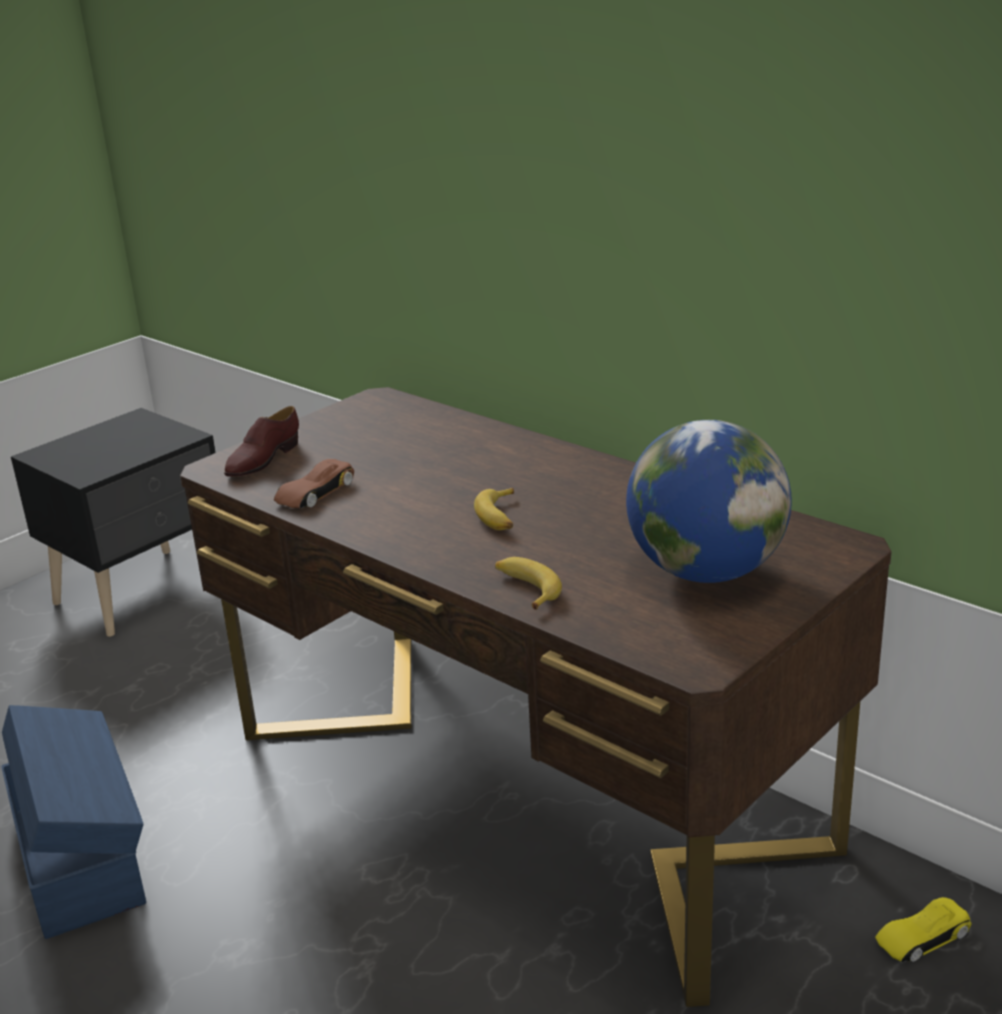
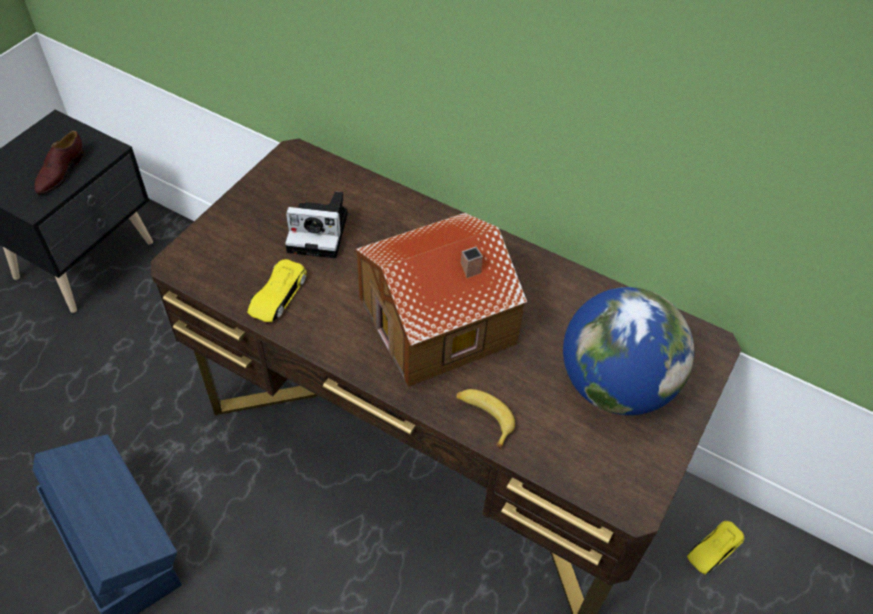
camera: 15 degrees left, 25 degrees up
brown shoe [224,406,299,477] -> brown shoe moved to [35,131,84,194]
brown toy car [274,459,354,508] -> yellow toy car [247,259,307,322]
banana [474,488,514,530] -> toy house [356,213,527,387]
none -> camera [285,191,348,258]

